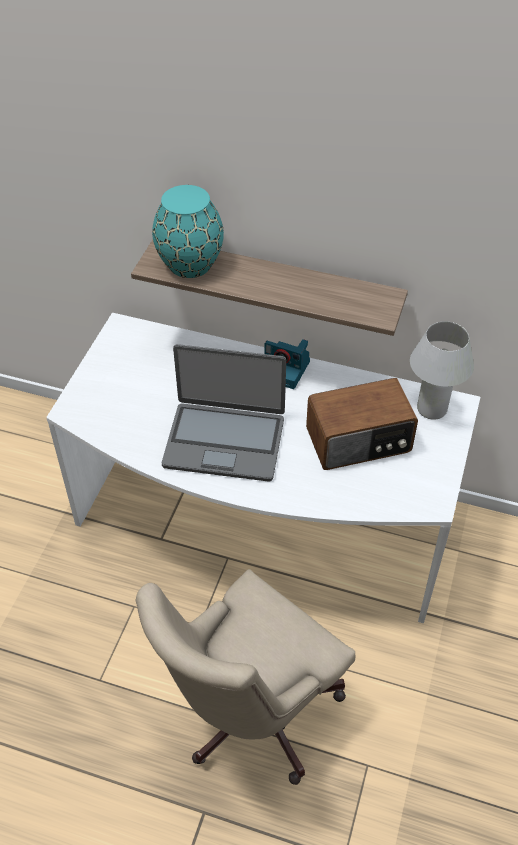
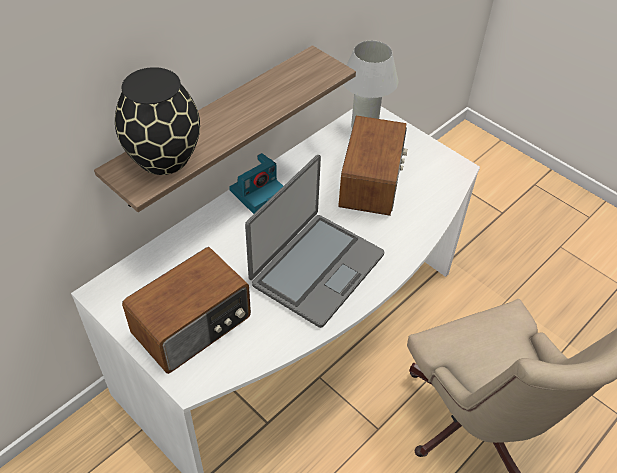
camera: 65 degrees left, 0 degrees up
turquoise vase [152,185,224,278] -> black vase [115,67,200,175]
none -> radio [122,247,251,374]

